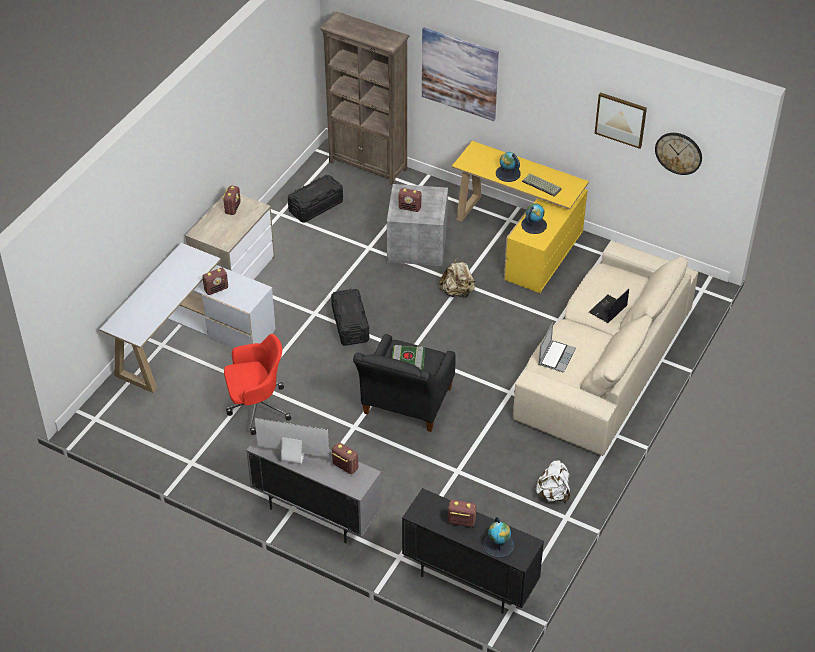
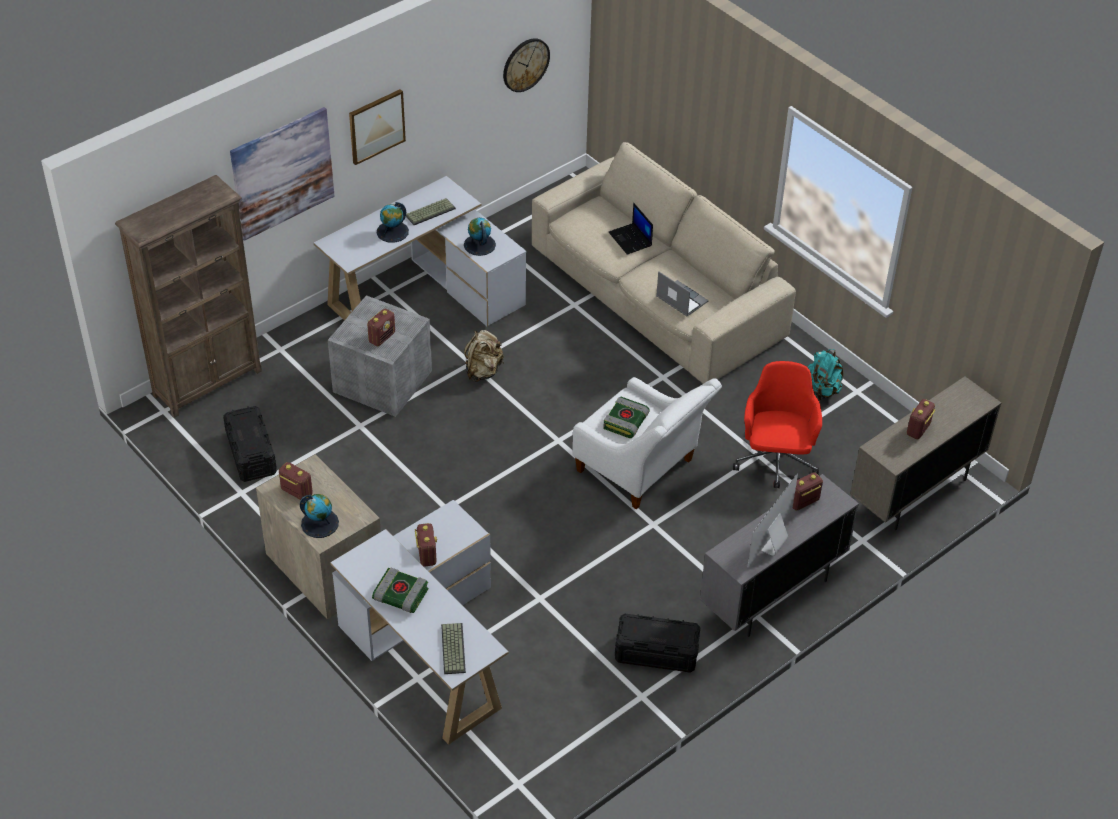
camera: 70 degrees left, 0 degrees up
red office chair [224,334,291,435] -> red office chair moved to [733,361,822,488]
black storage box [331,288,369,346] -> black storage box moved to [615,614,700,673]
black armchair [353,334,456,432] -> white armchair [572,377,722,509]
black cabinet [402,488,544,614] -> beige cabinet [850,376,1001,530]
yellow desk [452,141,589,293] -> white desk [314,176,526,327]
globe [483,517,514,558] -> globe moved to [300,494,339,538]
white backpack [536,460,570,503] -> turquoise backpack [808,349,843,400]
picture [594,92,647,149] -> picture moved to [349,89,406,165]
none -> book [372,568,429,613]
none -> keyboard [441,623,466,674]

